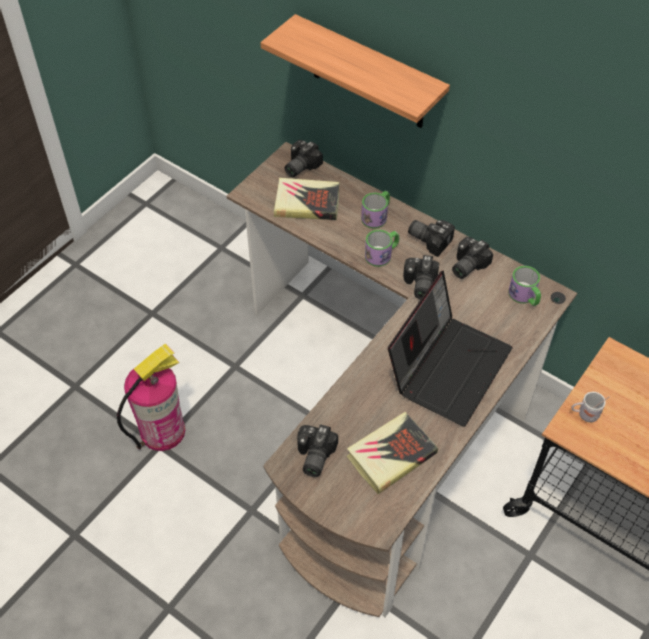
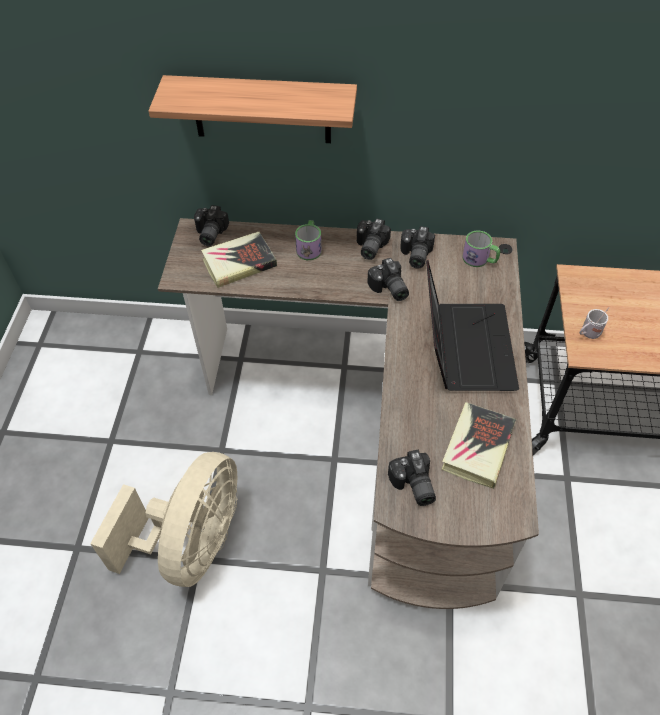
camera: 30 degrees left, 0 degrees up
fire extinguisher [117,344,185,451] -> beige fan [90,452,237,587]
mug [365,230,399,267] -> none
camera [408,220,455,257] -> camera turned 75 degrees counterclockwise [357,219,391,260]

